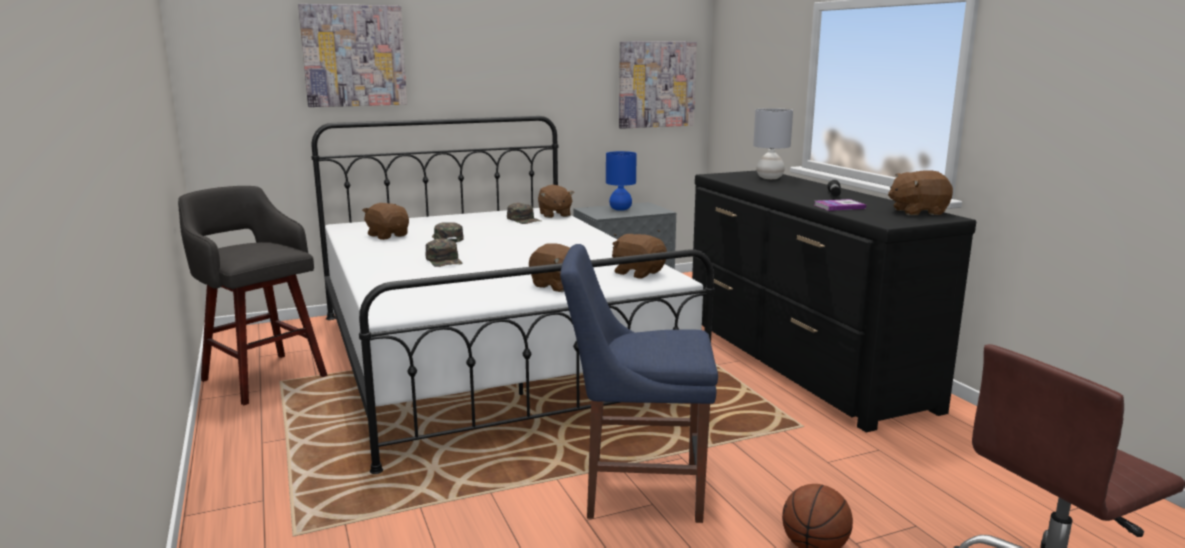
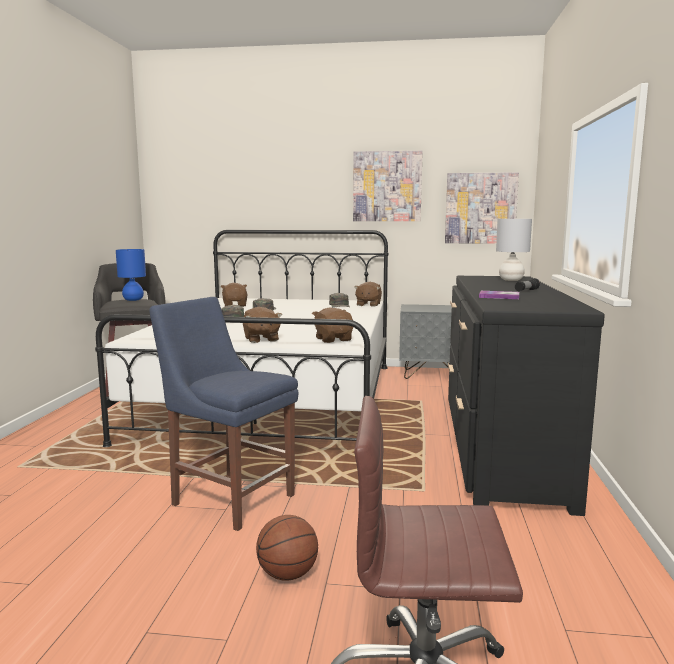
camera: 30 degrees right, 5 degrees down
picture [298,4,407,107] -> picture moved to [353,151,423,221]
blue table lamp [606,151,637,211] -> blue table lamp moved to [116,249,146,301]
brown plush toy [888,170,953,215] -> none

